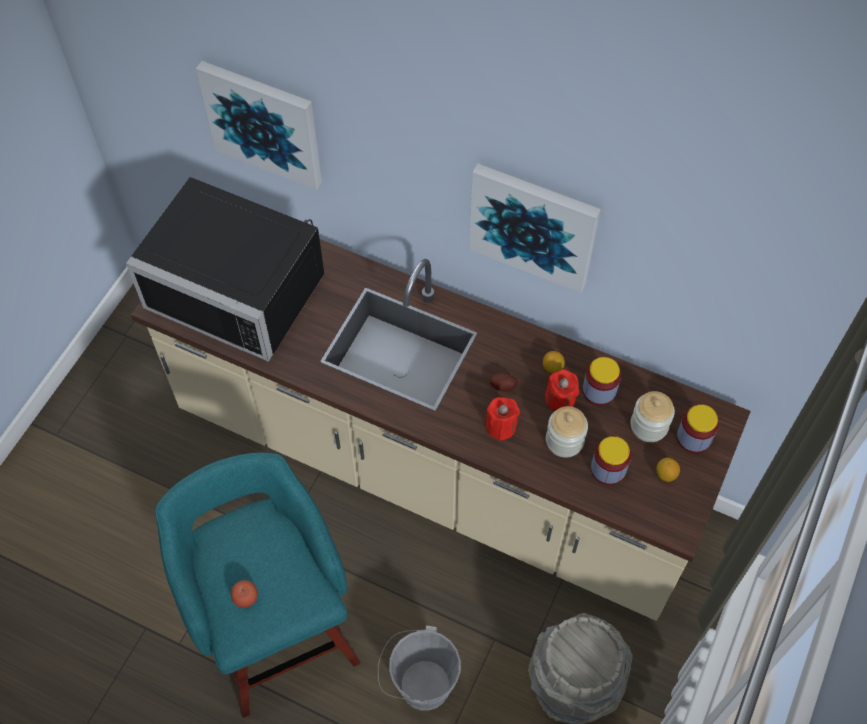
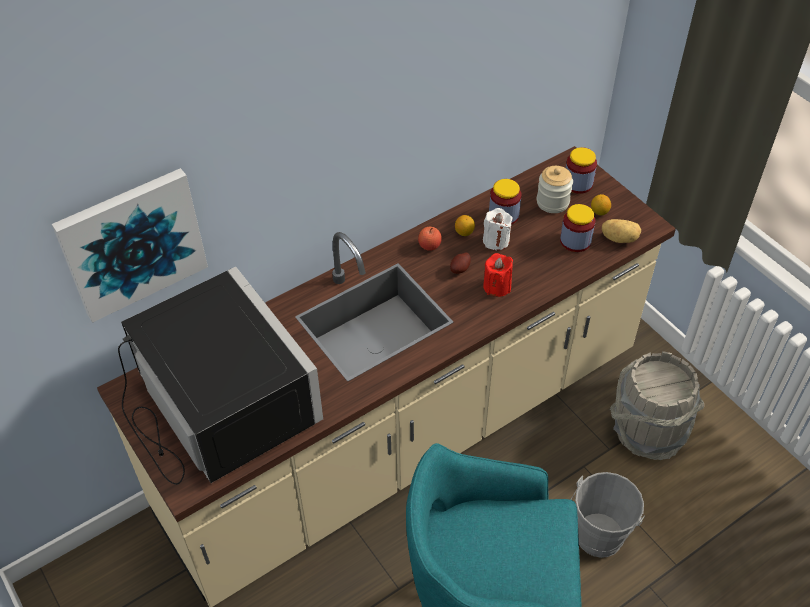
camera: 60 degrees left, 10 degrees down
black microwave [126,177,324,362] -> black microwave turned 90 degrees counterclockwise [118,266,323,485]
apple [231,580,258,608] -> apple moved to [418,227,442,251]
picture [469,164,601,293] -> none
red candle [545,369,579,411] -> white candle [483,208,513,250]
jar [546,406,588,458] -> none
none -> potato [602,219,641,243]

